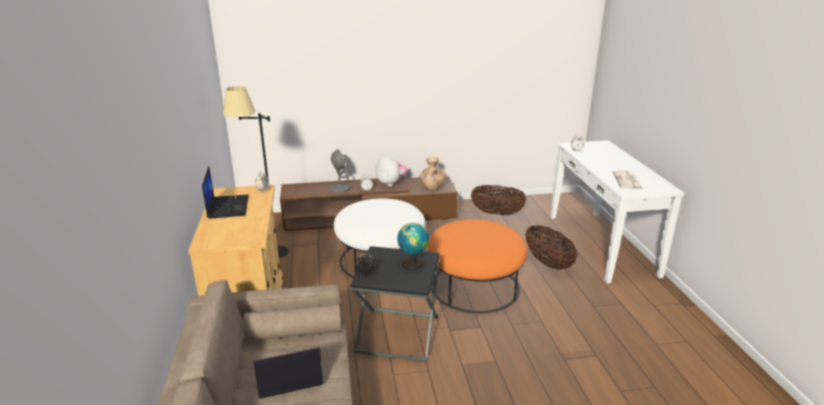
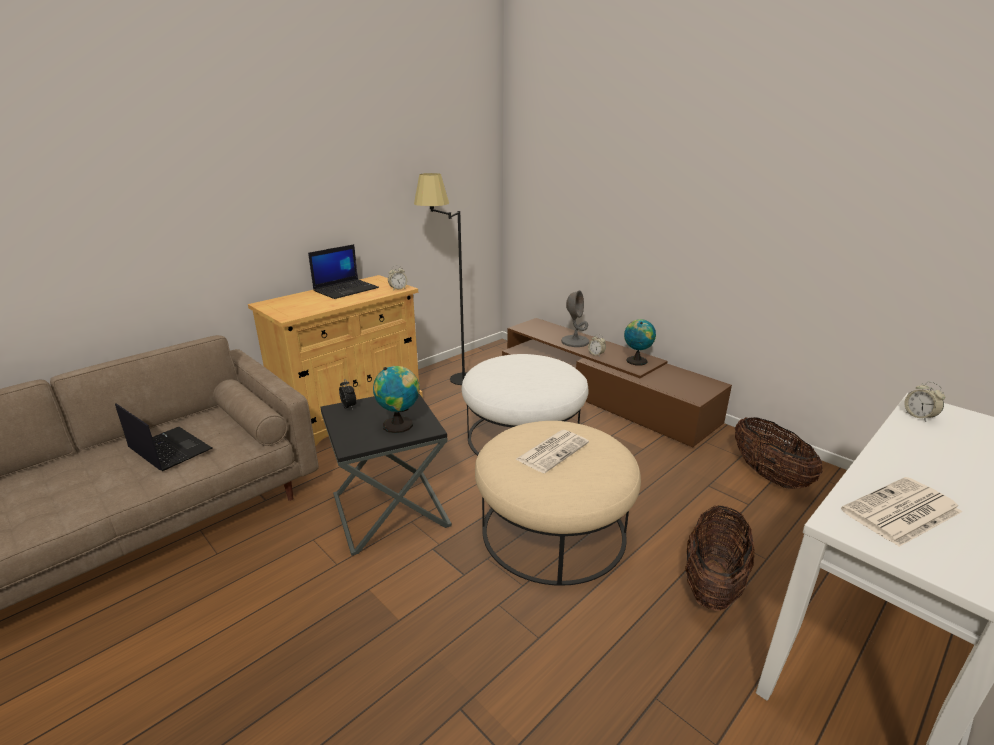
camera: 55 degrees right, 0 degrees up
plush toy [376,154,408,186] -> globe [624,319,656,366]
brown vase [420,157,447,190] -> none
orange ottoman [427,219,527,313] -> beige ottoman [475,421,641,586]
none -> newspaper [516,430,589,473]

